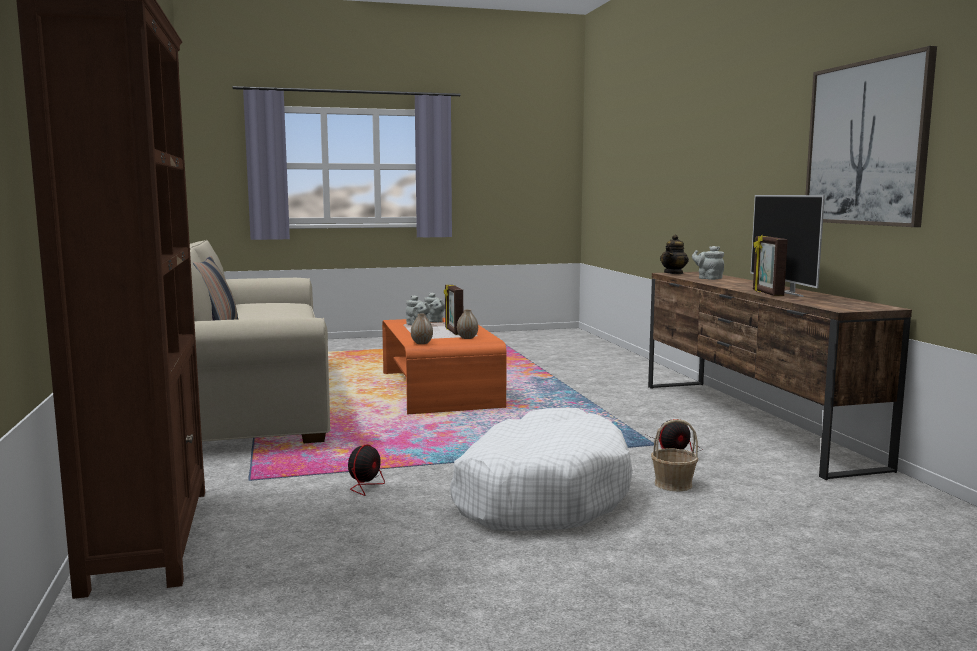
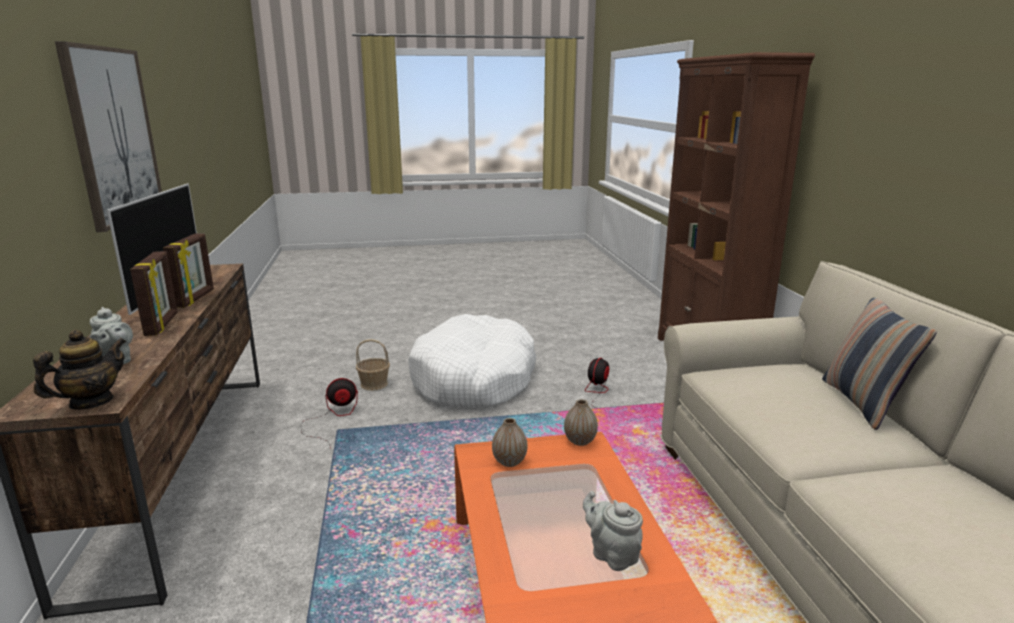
camera: 175 degrees left, 10 degrees up
grey teapot [424,293,445,322] -> none
picture frame [444,285,463,335] -> picture frame moved to [130,251,178,336]

